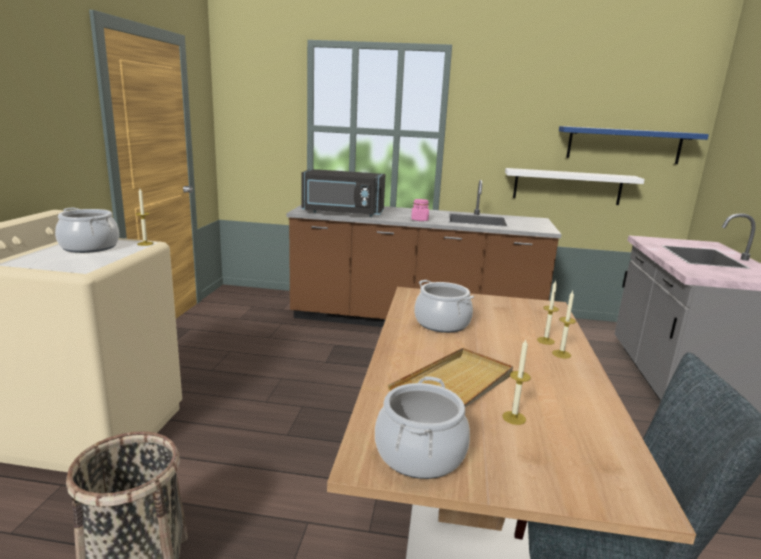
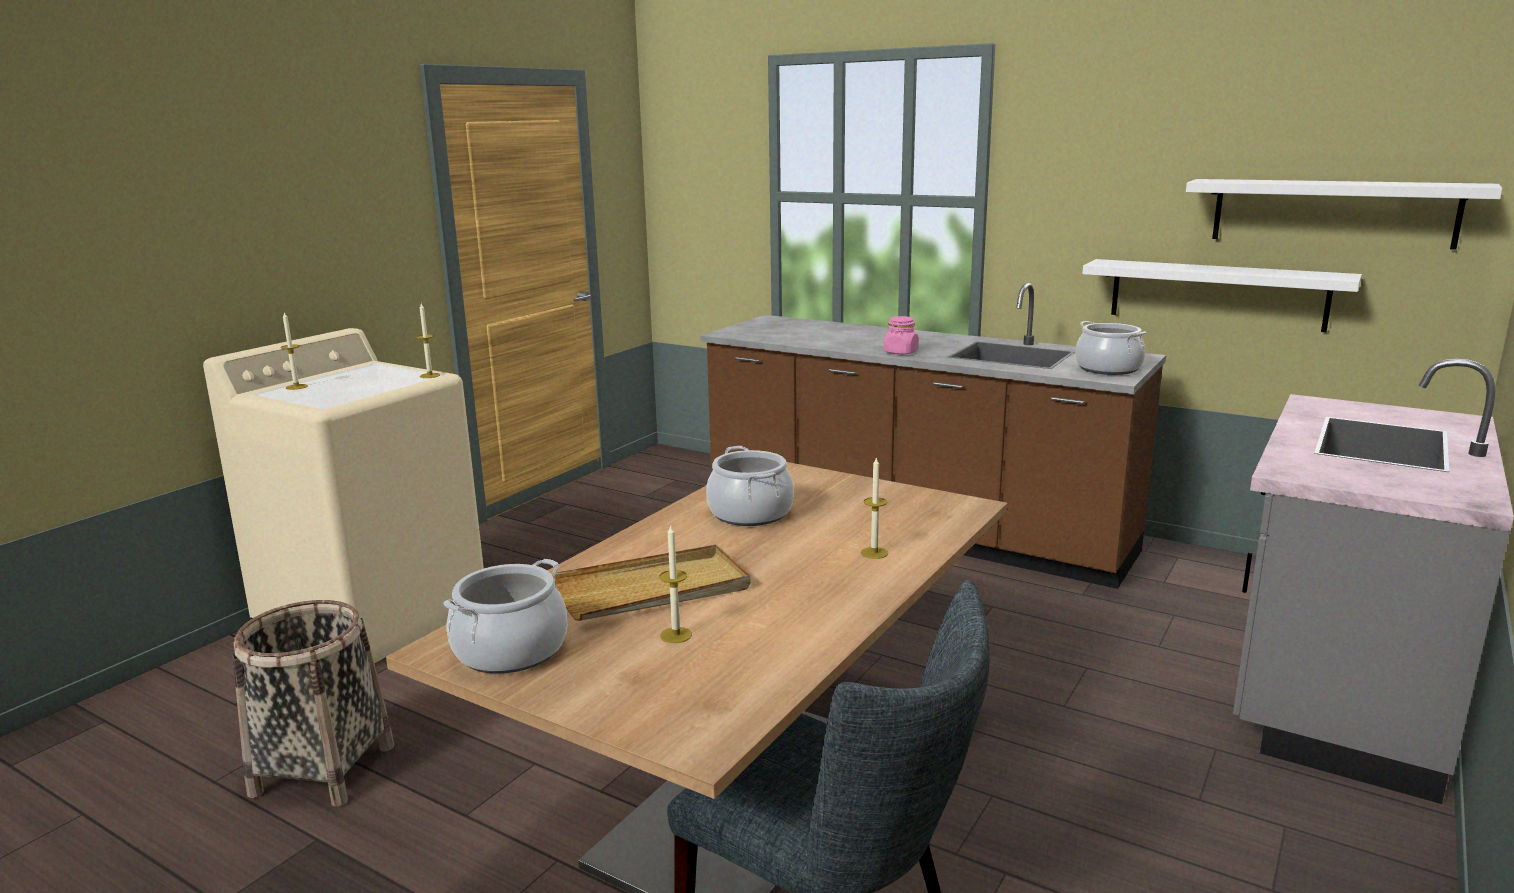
camera: 25 degrees right, 0 degrees up
cooking pot [55,207,119,253] -> cooking pot moved to [1075,321,1146,375]
black microwave [301,169,386,217] -> none
candle [552,291,576,358] -> candle moved to [281,312,308,390]
blue shelf [559,126,709,164] -> white shelf [1186,179,1502,250]

